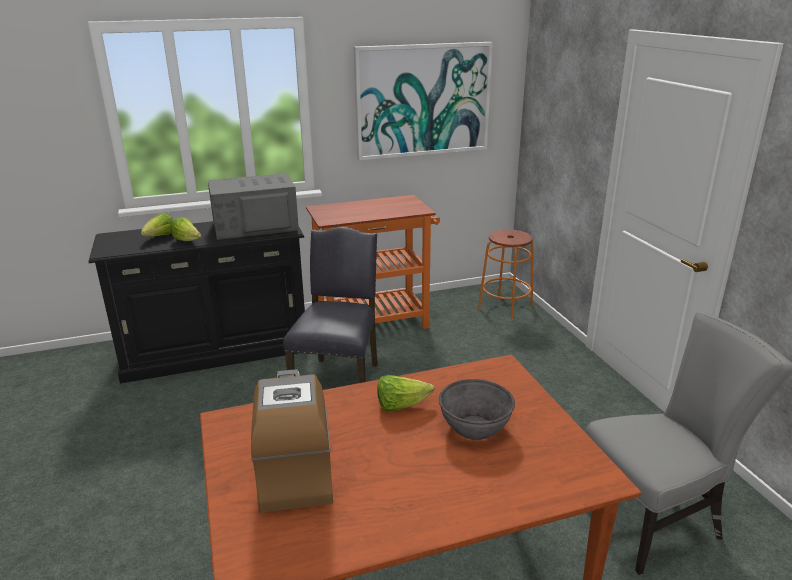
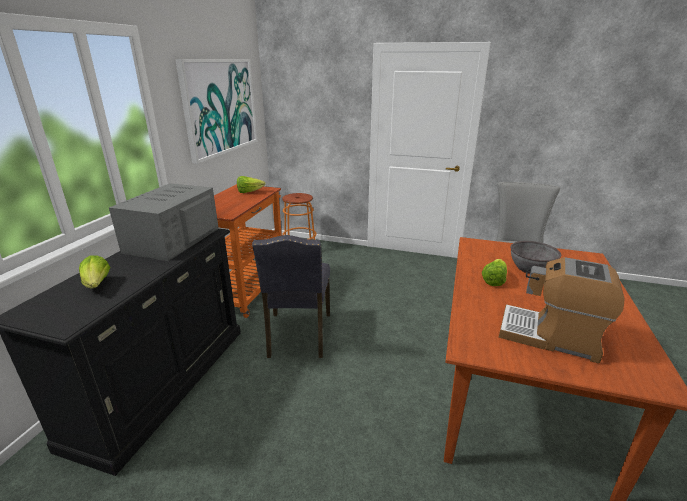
camera: 55 degrees left, 0 degrees up
lettuce [171,217,202,241] -> lettuce moved to [237,176,266,193]
grey chair [283,226,378,383] -> grey chair turned 135 degrees counterclockwise [252,235,330,358]

